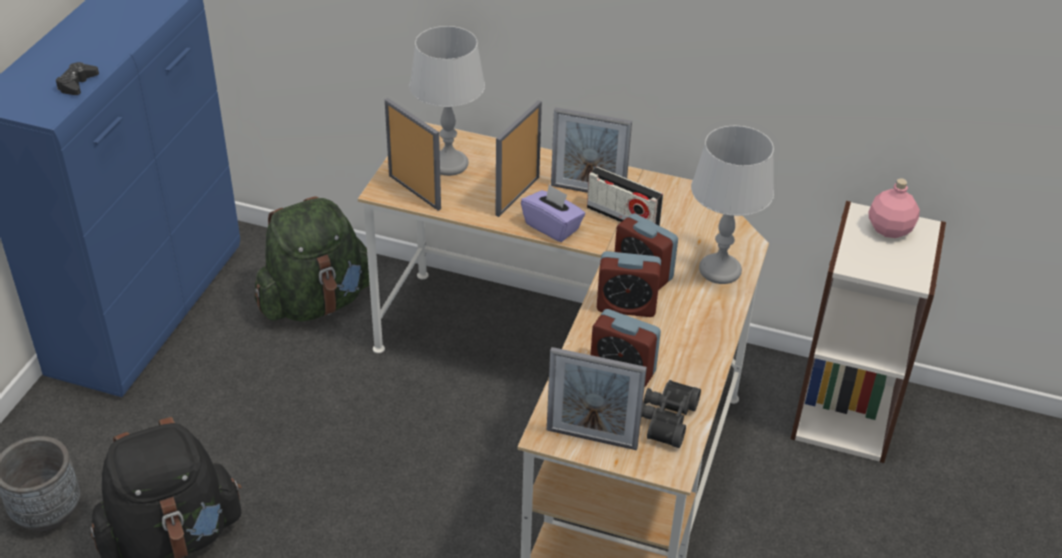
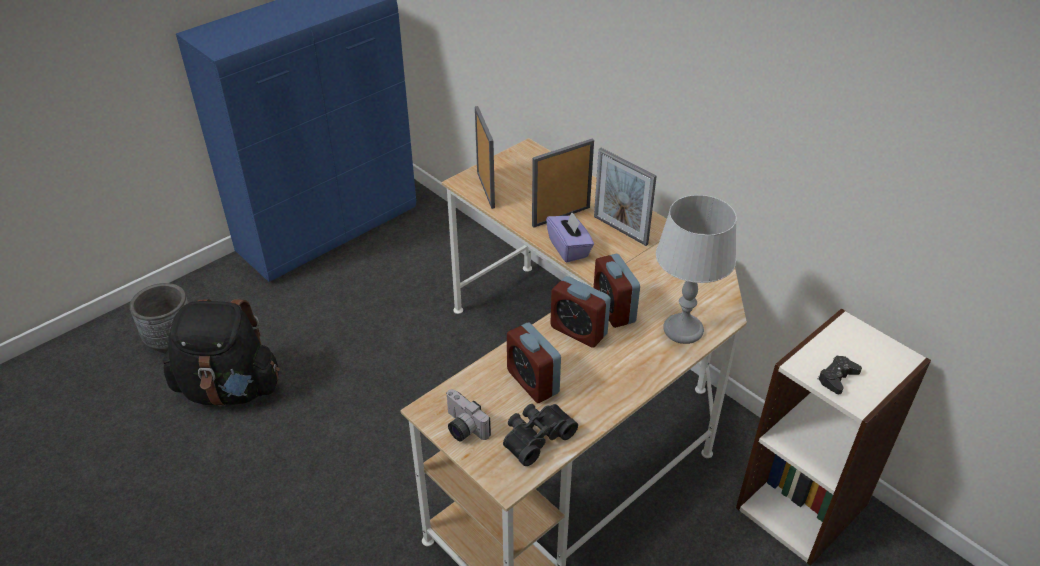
camera: 30 degrees right, 0 degrees up
black game controller [56,62,99,95] -> black game controller moved to [818,355,862,394]
green backpack [255,196,370,322] -> none
grey table lamp [409,26,485,176] -> none
picture frame [547,347,647,450] -> camera [447,389,491,441]
radio [587,167,663,226] -> none
pink bottle [868,178,920,238] -> none

